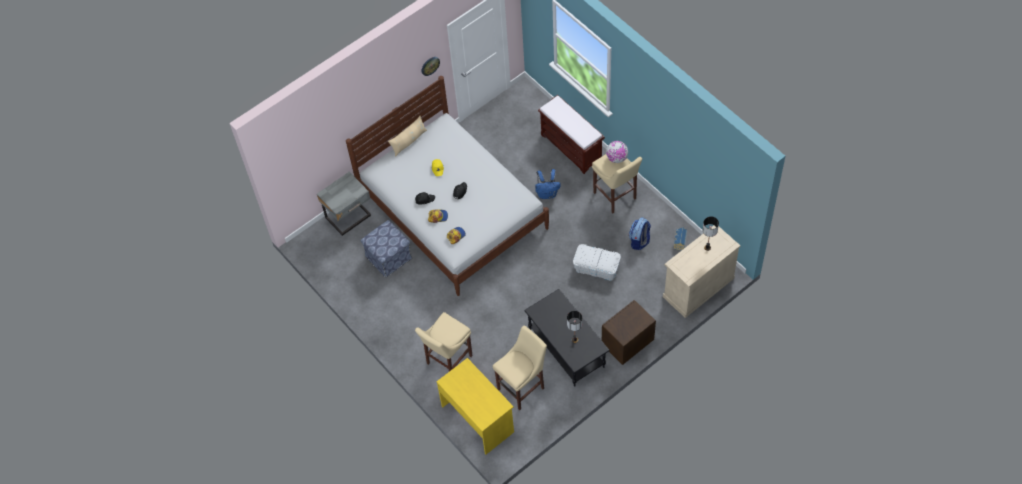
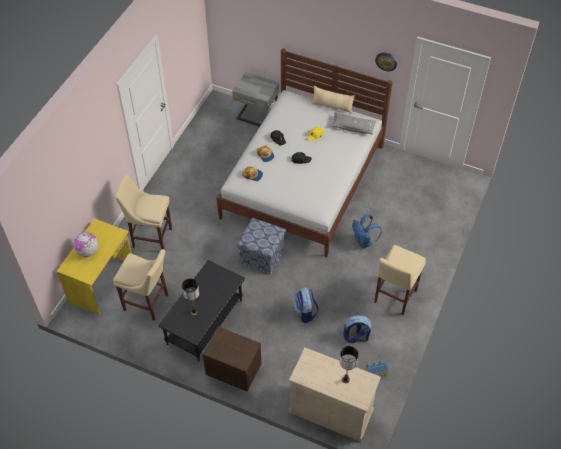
camera: 60 degrees right, 5 degrees down
ottoman [361,220,412,278] -> ottoman moved to [237,218,286,274]
brown bench [538,95,605,174] -> none
white storage box [573,244,621,281] -> backpack [293,287,319,323]
globe [606,141,628,163] -> globe moved to [73,233,98,257]
none -> grey pillow [331,112,377,135]

